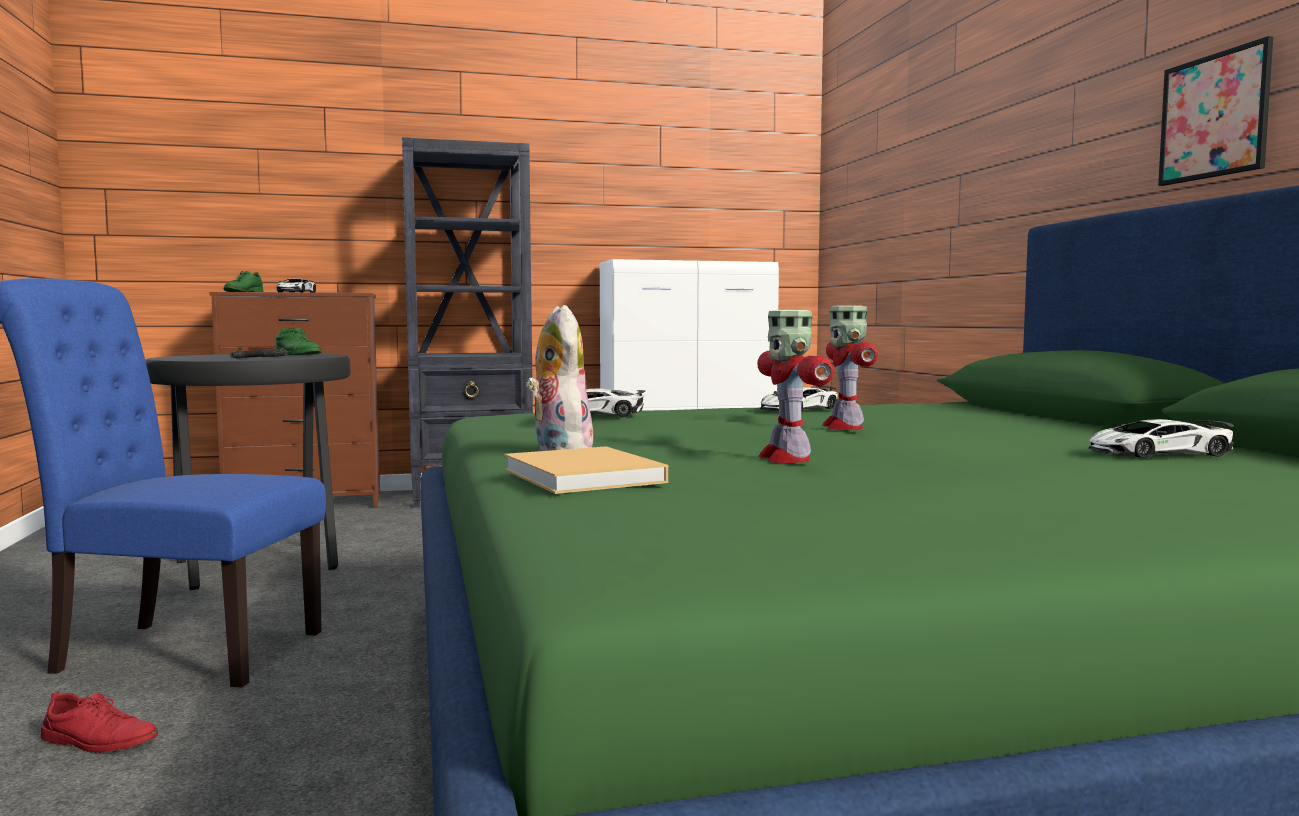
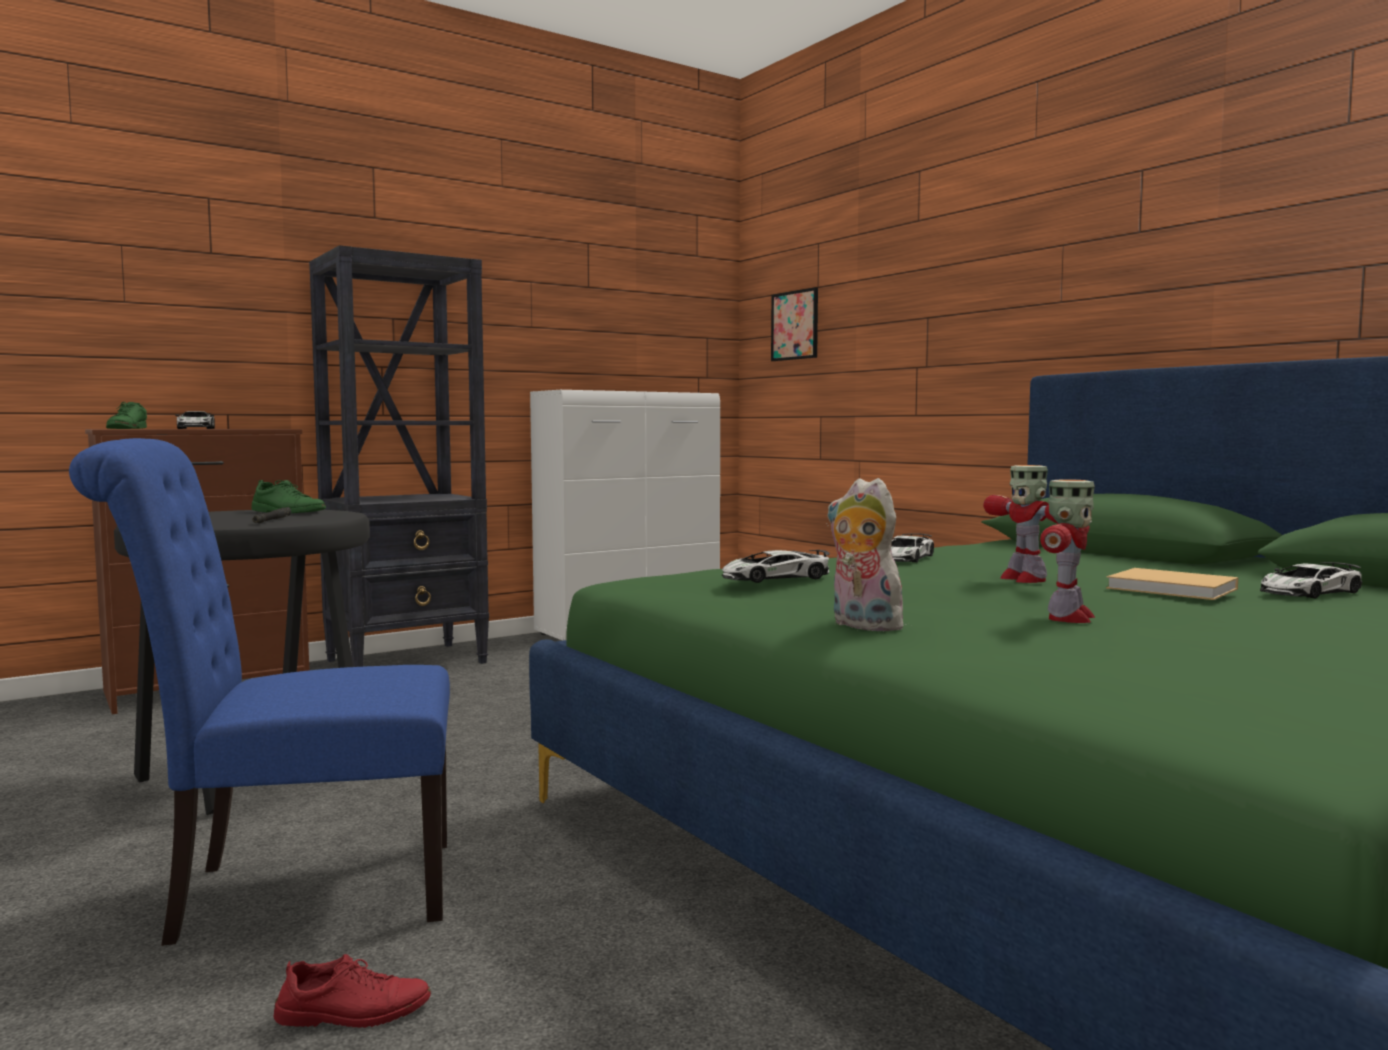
camera: 20 degrees left, 0 degrees up
beige book [504,447,668,494] -> beige book moved to [1106,568,1239,600]
toy robot [757,310,834,463] -> toy robot turned 120 degrees counterclockwise [1040,479,1095,623]
picture [1158,36,1273,186] -> picture moved to [771,287,818,361]

